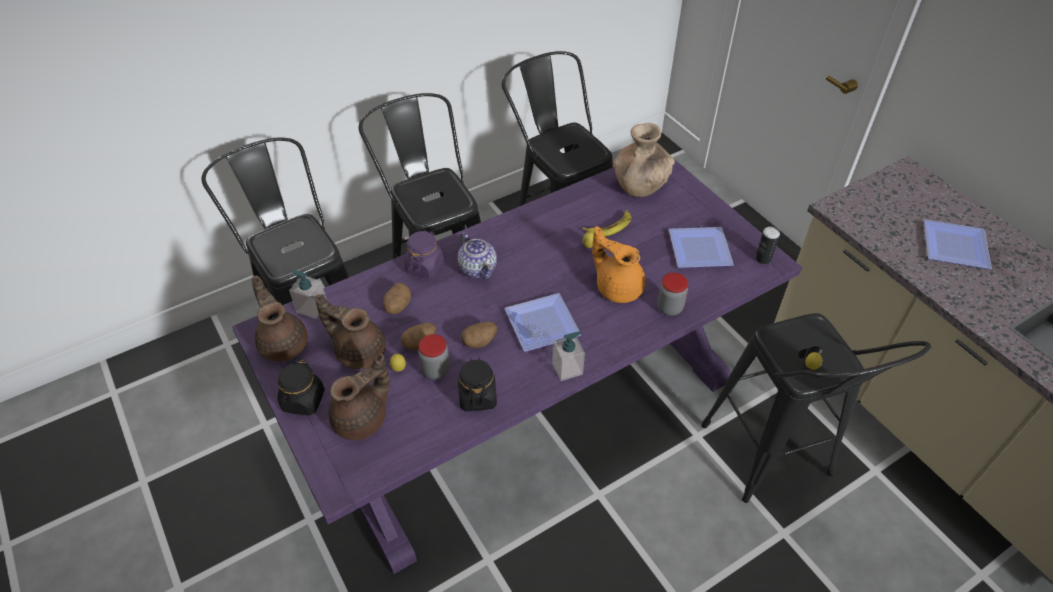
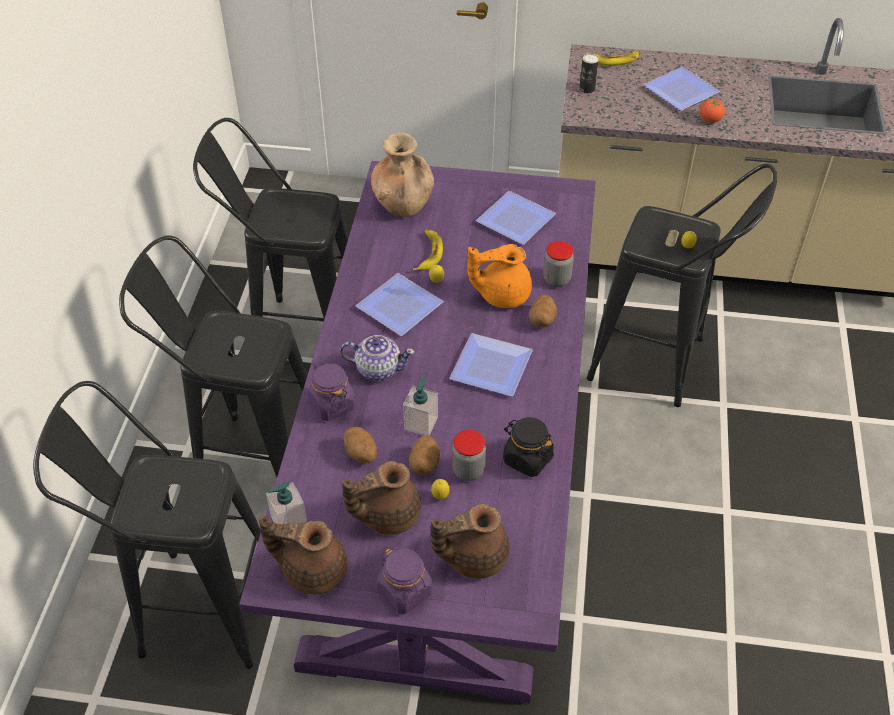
camera: 50 degrees left, 0 degrees up
black jar [278,360,325,416] -> purple jar [377,547,432,614]
brown teapot [329,353,389,440] -> brown teapot turned 105 degrees counterclockwise [431,503,510,579]
potato [461,322,497,348] -> potato moved to [529,295,557,327]
soap dispenser [552,331,585,381] -> soap dispenser moved to [403,376,438,436]
can [755,227,780,264] -> can moved to [579,54,599,93]
none -> plate [356,273,444,336]
none -> banana [586,51,639,66]
none -> tomato [699,99,725,123]

